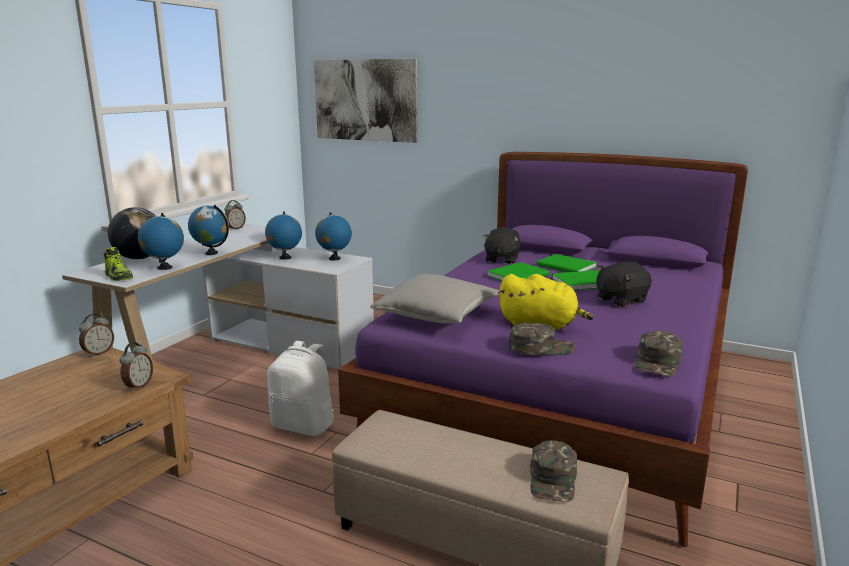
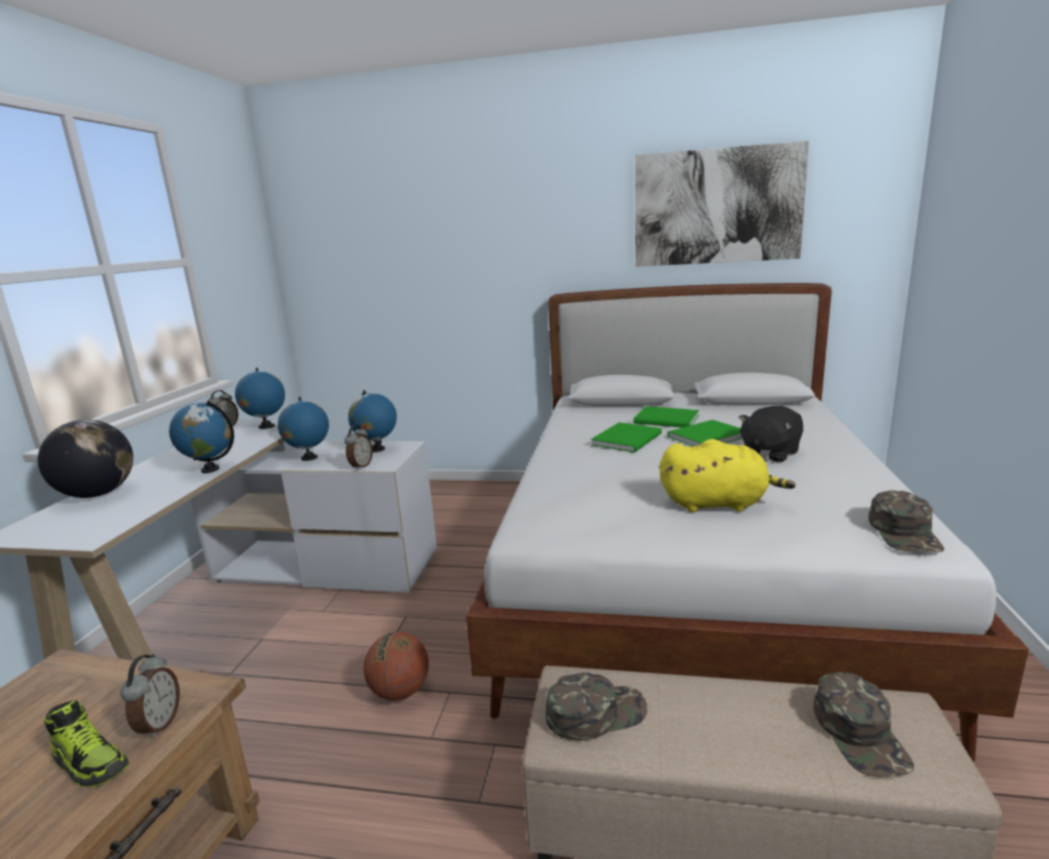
camera: 15 degrees left, 0 degrees up
alarm clock [79,314,114,357] -> alarm clock moved to [344,425,373,470]
shoe [104,247,133,281] -> shoe moved to [44,700,129,787]
globe [138,213,184,270] -> globe moved to [235,368,285,429]
white backpack [267,341,334,436] -> basketball [363,632,429,701]
picture [314,59,417,143] -> picture moved to [635,141,809,267]
purple bed [338,152,748,547] -> white bed [466,283,1029,762]
grey pillow [370,274,500,324] -> none
black plush toy [483,227,521,264] -> none
green cap [509,323,576,355] -> green cap moved to [546,672,647,741]

